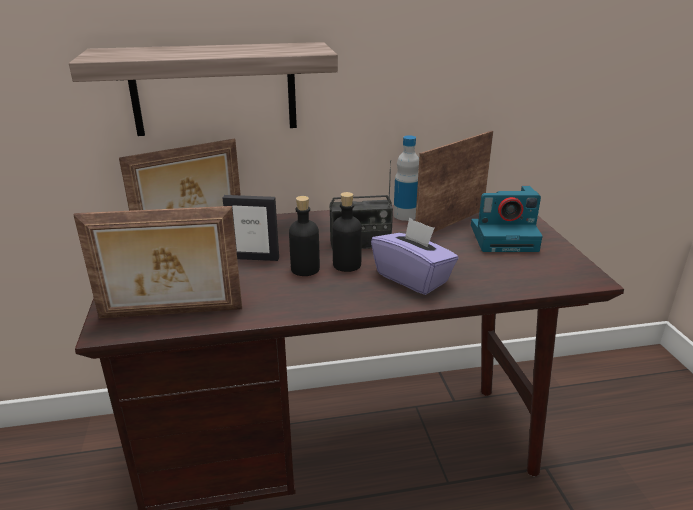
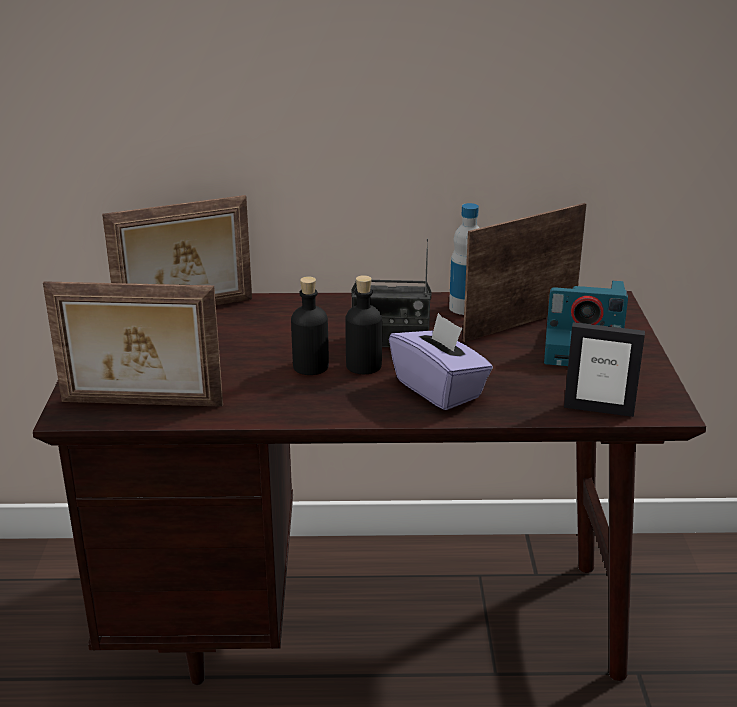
camera: 10 degrees right, 0 degrees up
shelf [69,42,338,136] -> none
picture frame [223,195,279,261] -> picture frame moved to [564,322,645,417]

